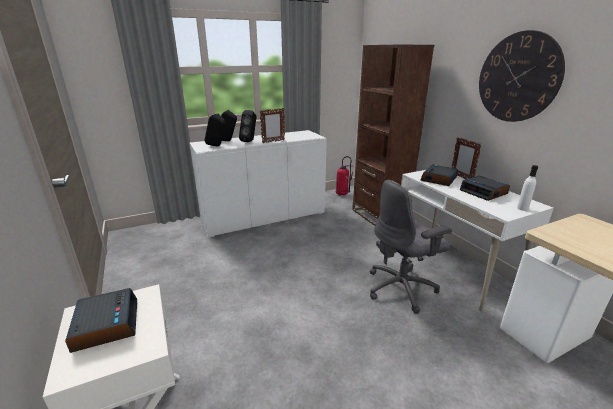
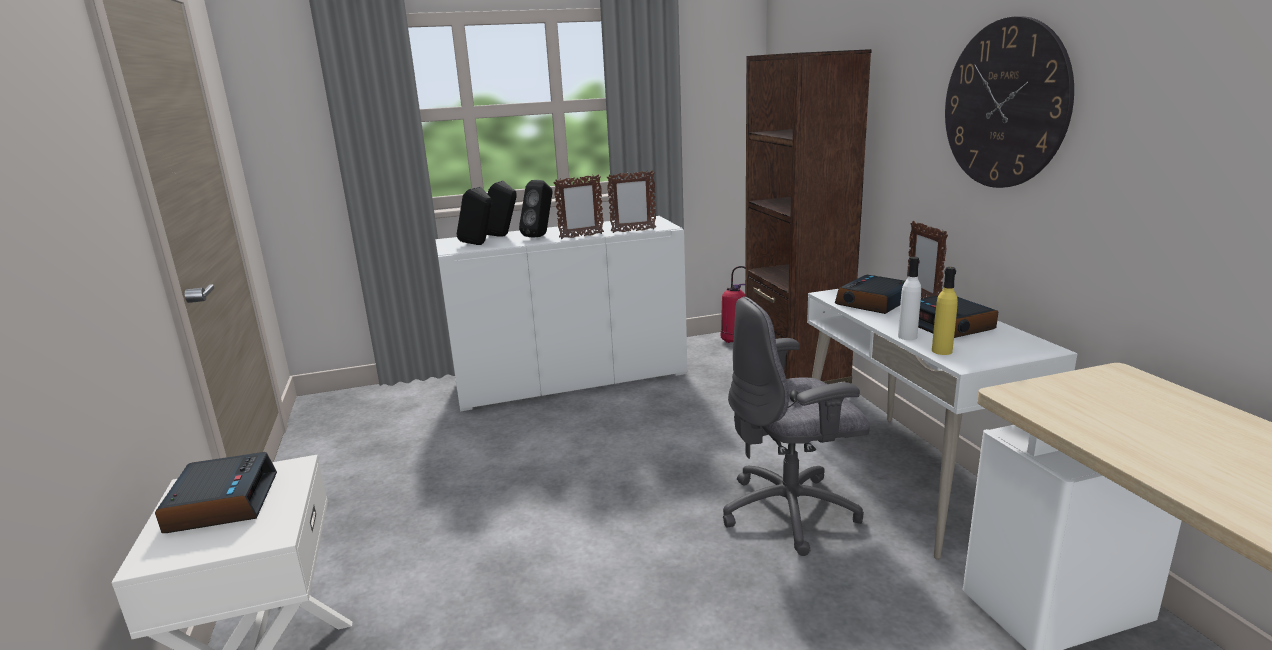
camera: 10 degrees right, 5 degrees down
white bottle [517,165,538,211] -> white bottle moved to [898,257,921,340]
none -> picture frame [606,170,656,233]
none -> yellow bottle [932,267,958,355]

